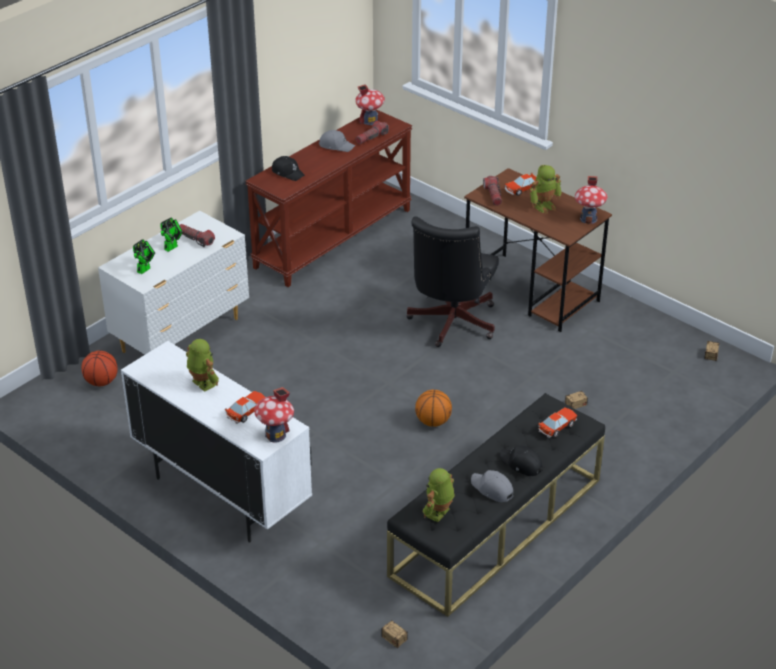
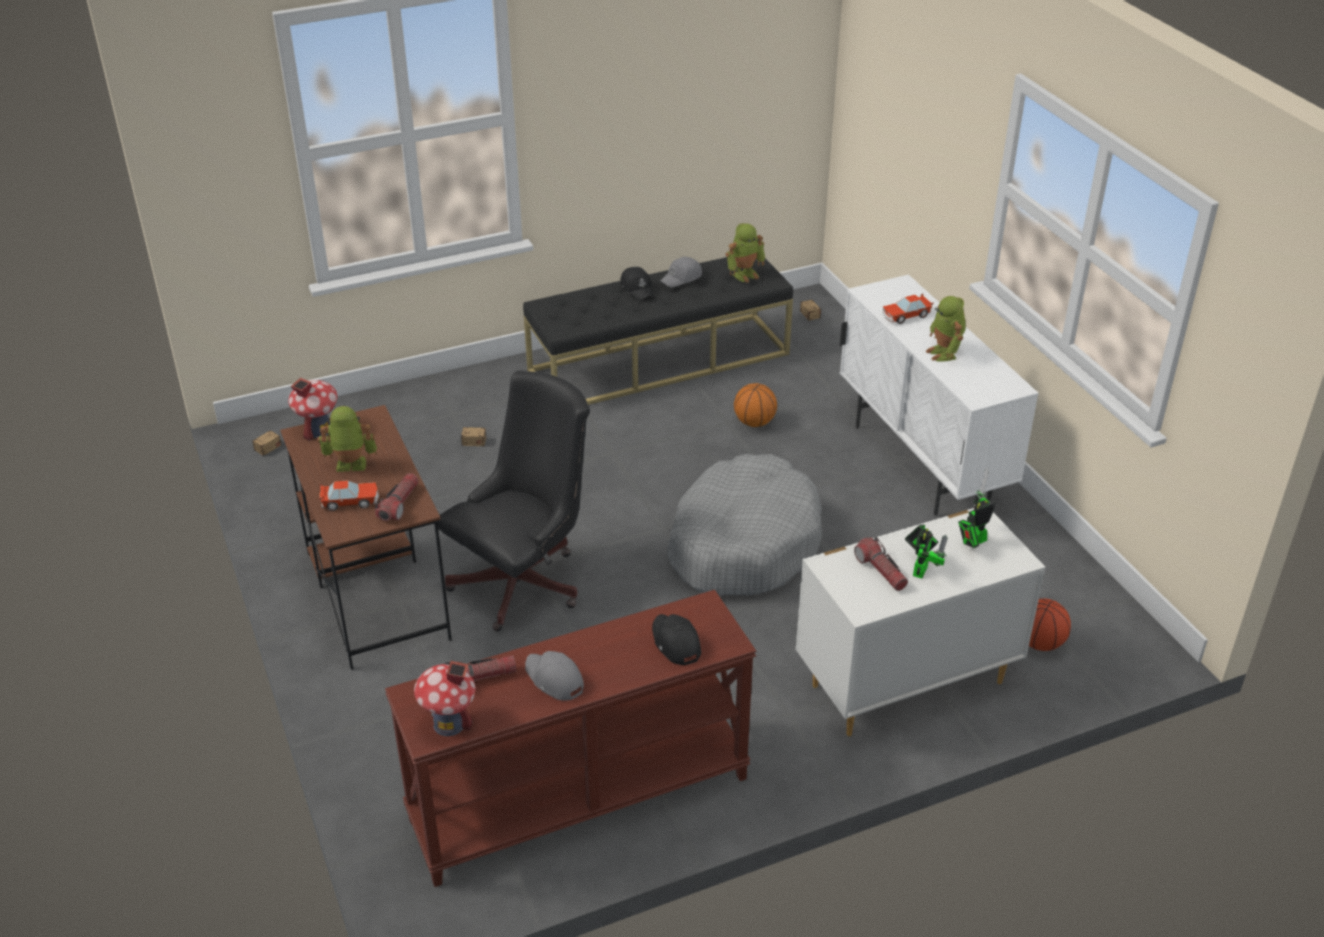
camera: 155 degrees left, 0 degrees up
toy robot [160,218,183,252] -> toy robot turned 135 degrees clockwise [905,524,948,578]
toy house [254,387,294,443] -> none
basketball [415,389,452,427] -> basketball moved to [734,383,777,427]
grey cap [471,470,513,502] -> grey cap turned 75 degrees clockwise [660,257,702,288]
toy car [538,407,577,438] -> none
none -> grey dog bed [667,454,822,596]

